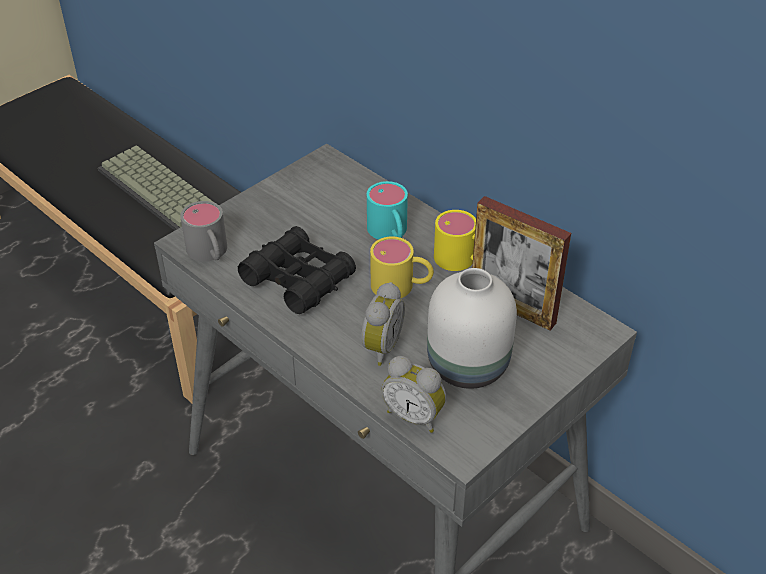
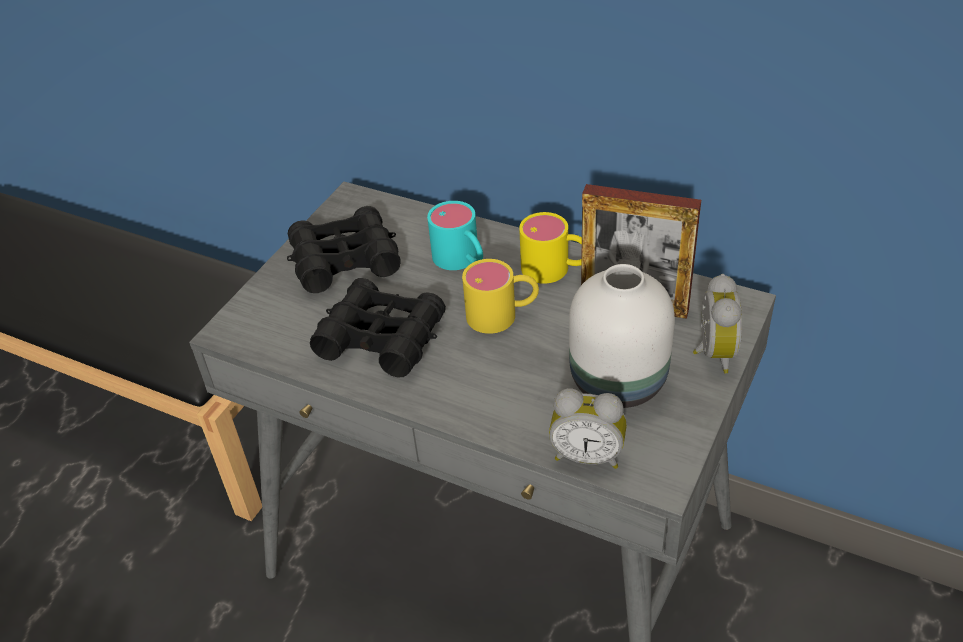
camera: 15 degrees left, 0 degrees up
keyboard [98,145,213,231] -> none
grey mug [180,201,227,262] -> none
alarm clock [361,282,405,366] -> alarm clock moved to [693,274,742,374]
none -> black binoculars [287,206,400,293]

